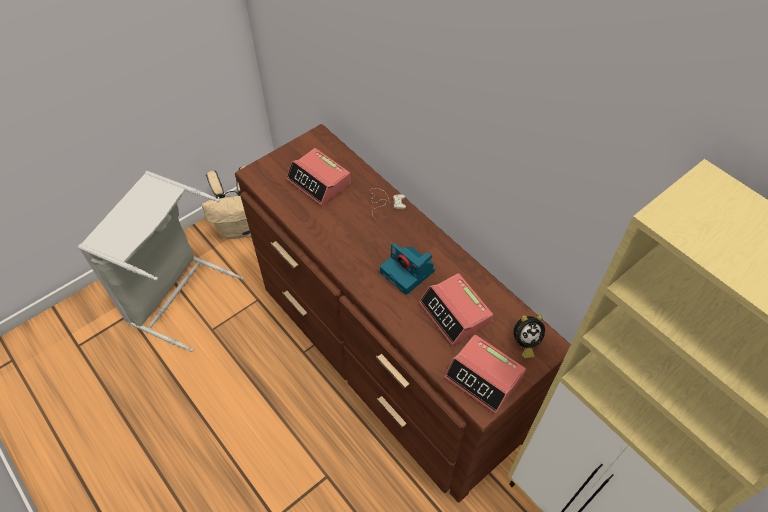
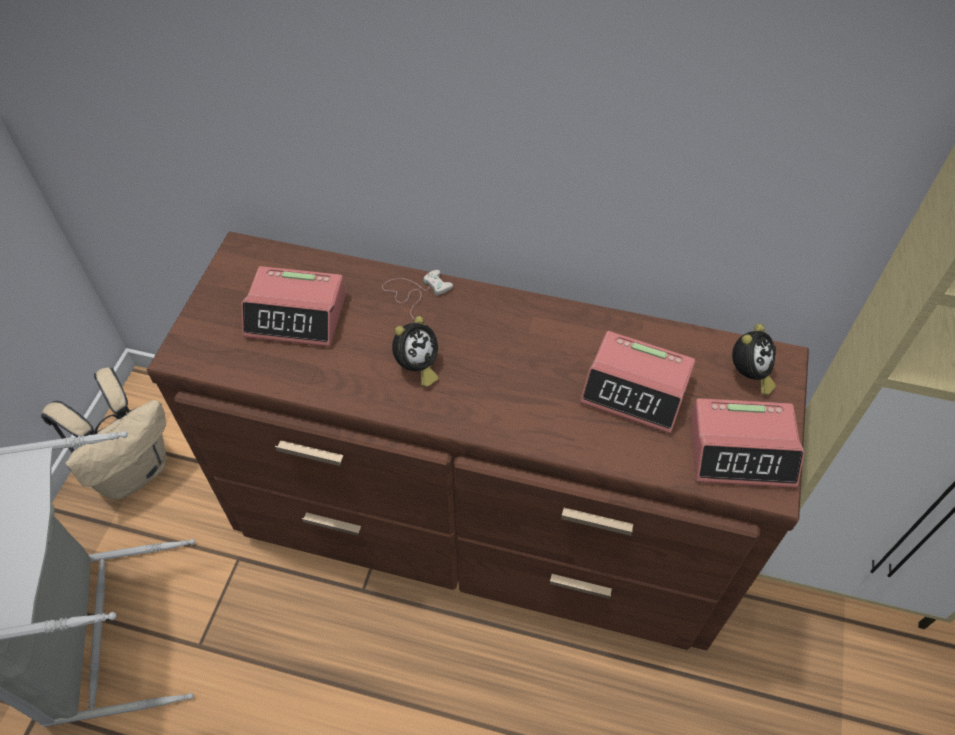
camera: 35 degrees left, 0 degrees up
camera [380,243,435,295] -> none
none -> alarm clock [392,316,439,387]

